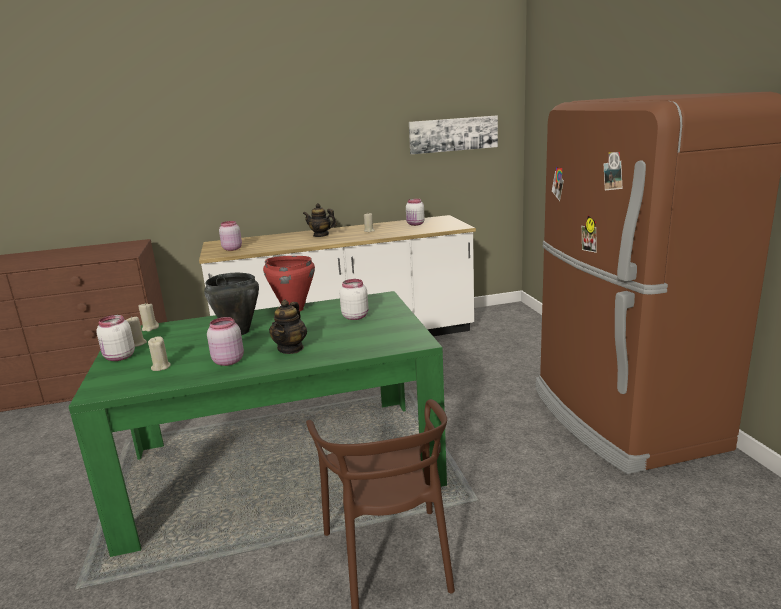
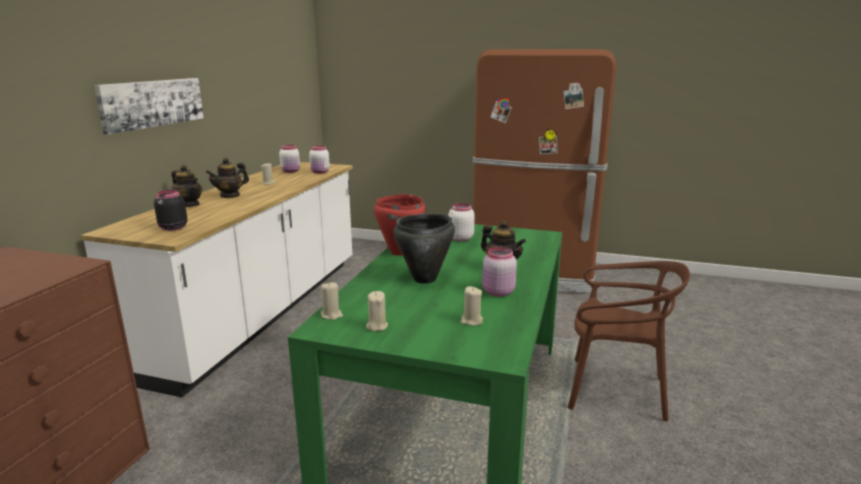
camera: 60 degrees left, 0 degrees up
white jar [96,315,135,361] -> white jar moved to [309,145,330,174]
pink jar [219,221,242,251] -> black jar [154,190,187,231]
picture [409,116,498,154] -> picture moved to [94,78,204,135]
none -> teapot [171,165,202,207]

